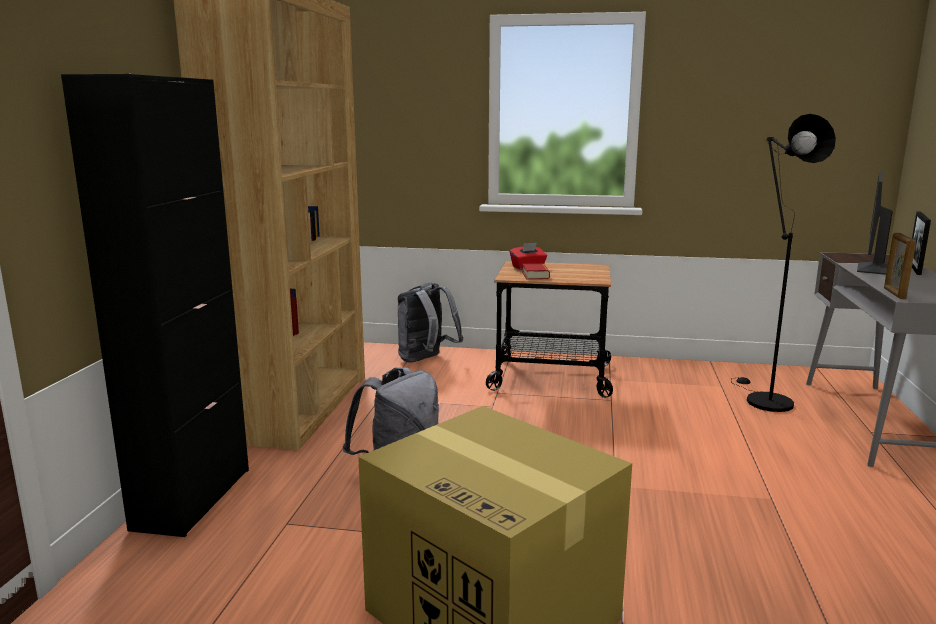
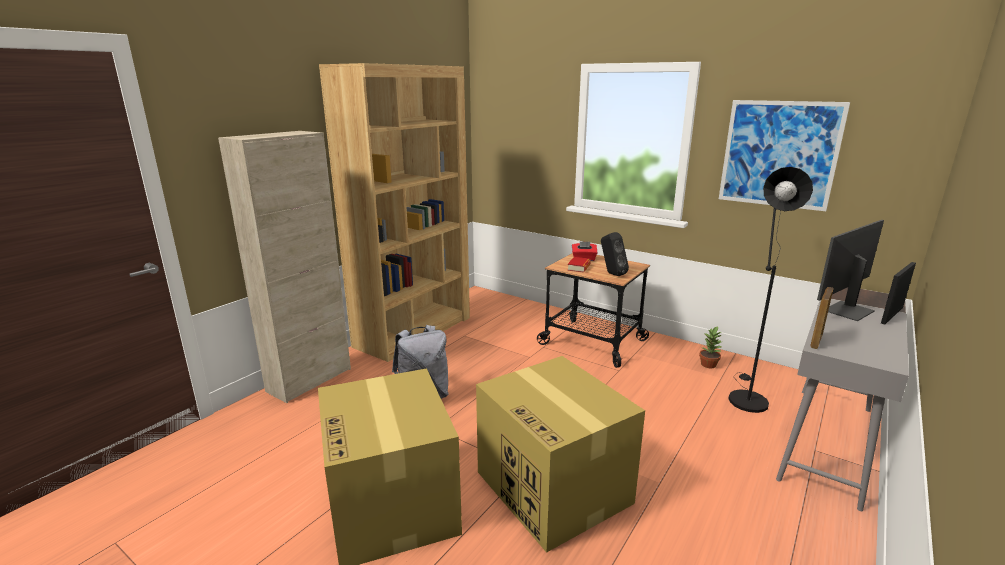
camera: 25 degrees right, 5 degrees up
black cabinet [61,74,249,537] -> beige cabinet [218,131,351,403]
grey backpack [398,283,463,362] -> none
none -> cardboard box [476,356,645,553]
none -> black speaker [601,232,629,276]
none -> potted plant [699,326,723,368]
none -> picture [719,100,850,211]

